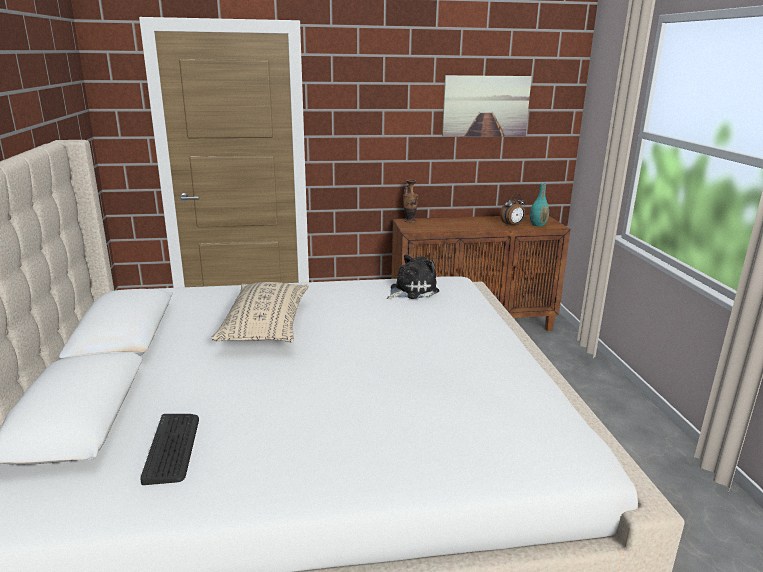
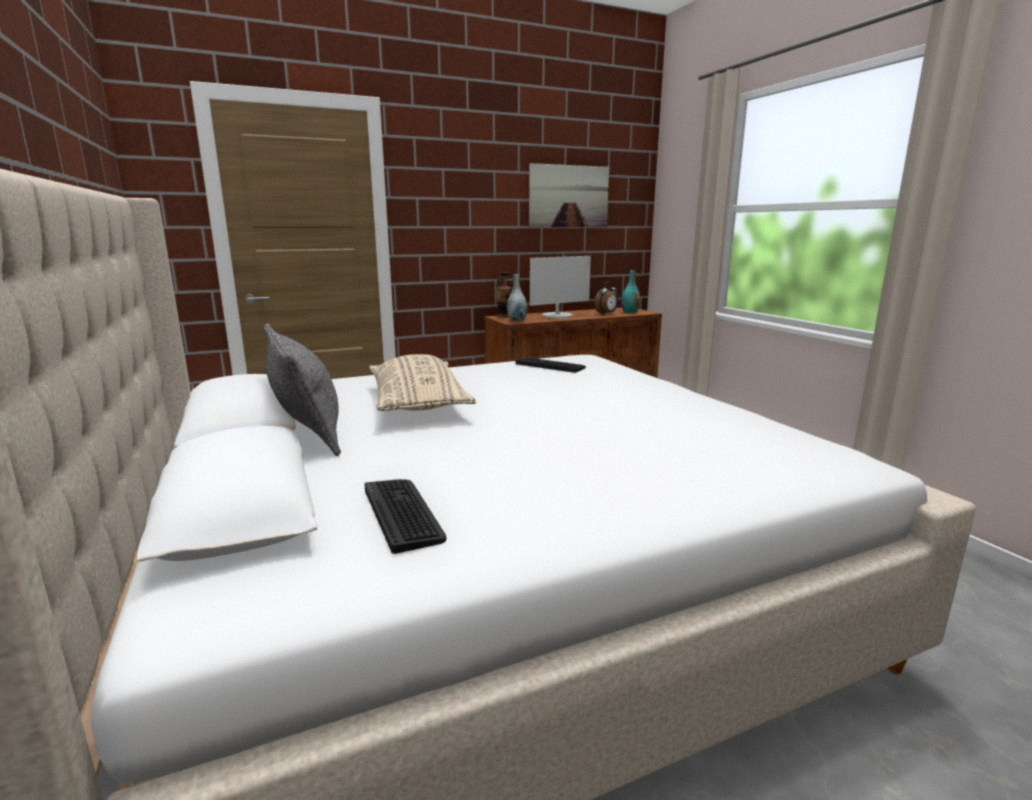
camera: 15 degrees left, 5 degrees down
plush toy [387,255,439,299] -> keyboard [515,357,586,373]
none -> grey pillow [264,323,341,456]
none -> grey vase [507,274,527,322]
none -> monitor [530,256,591,318]

